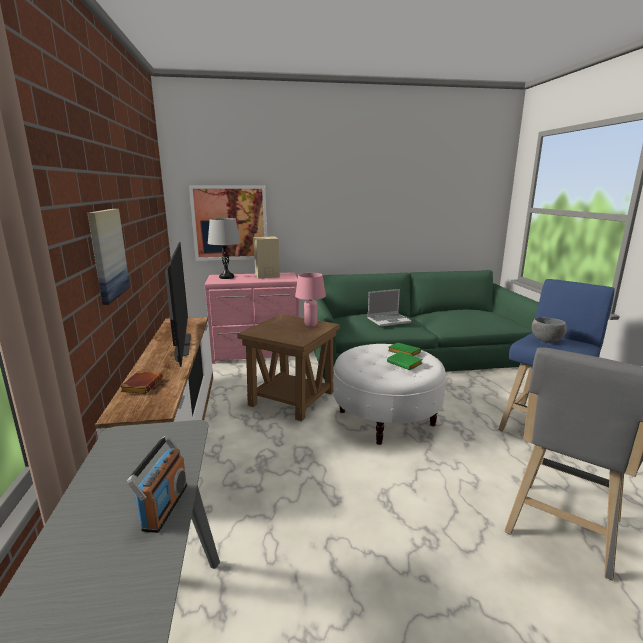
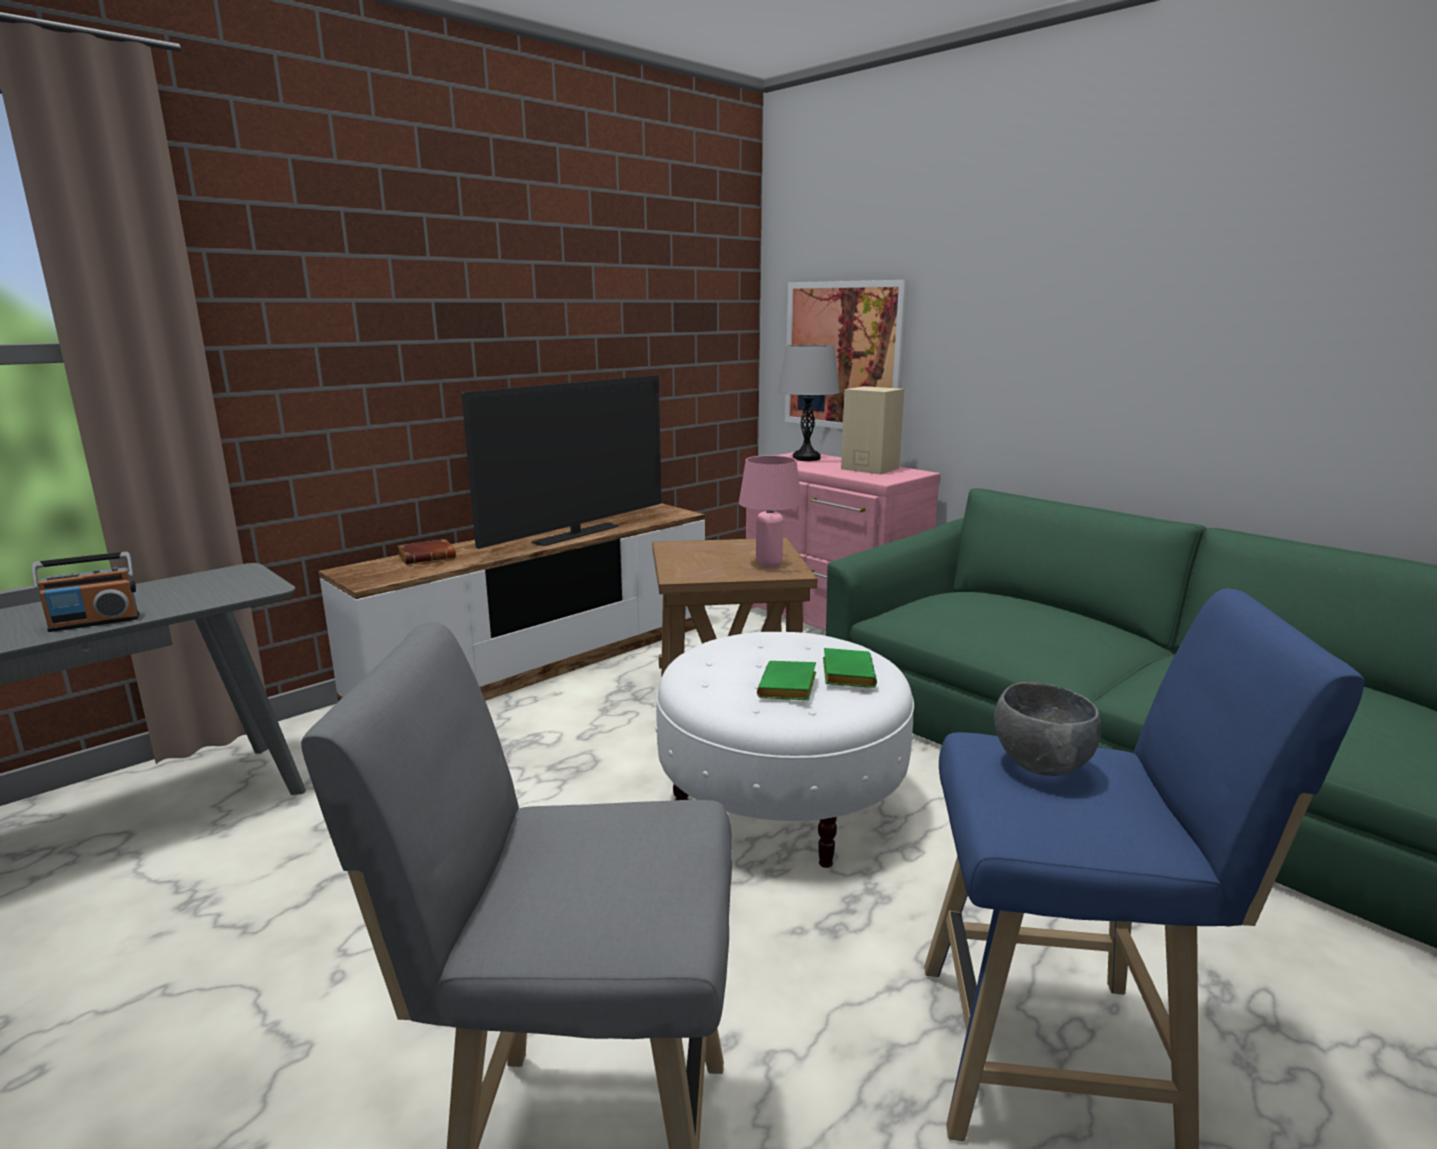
camera: 55 degrees right, 0 degrees up
picture [87,209,130,305] -> none
laptop [367,289,412,327] -> none

